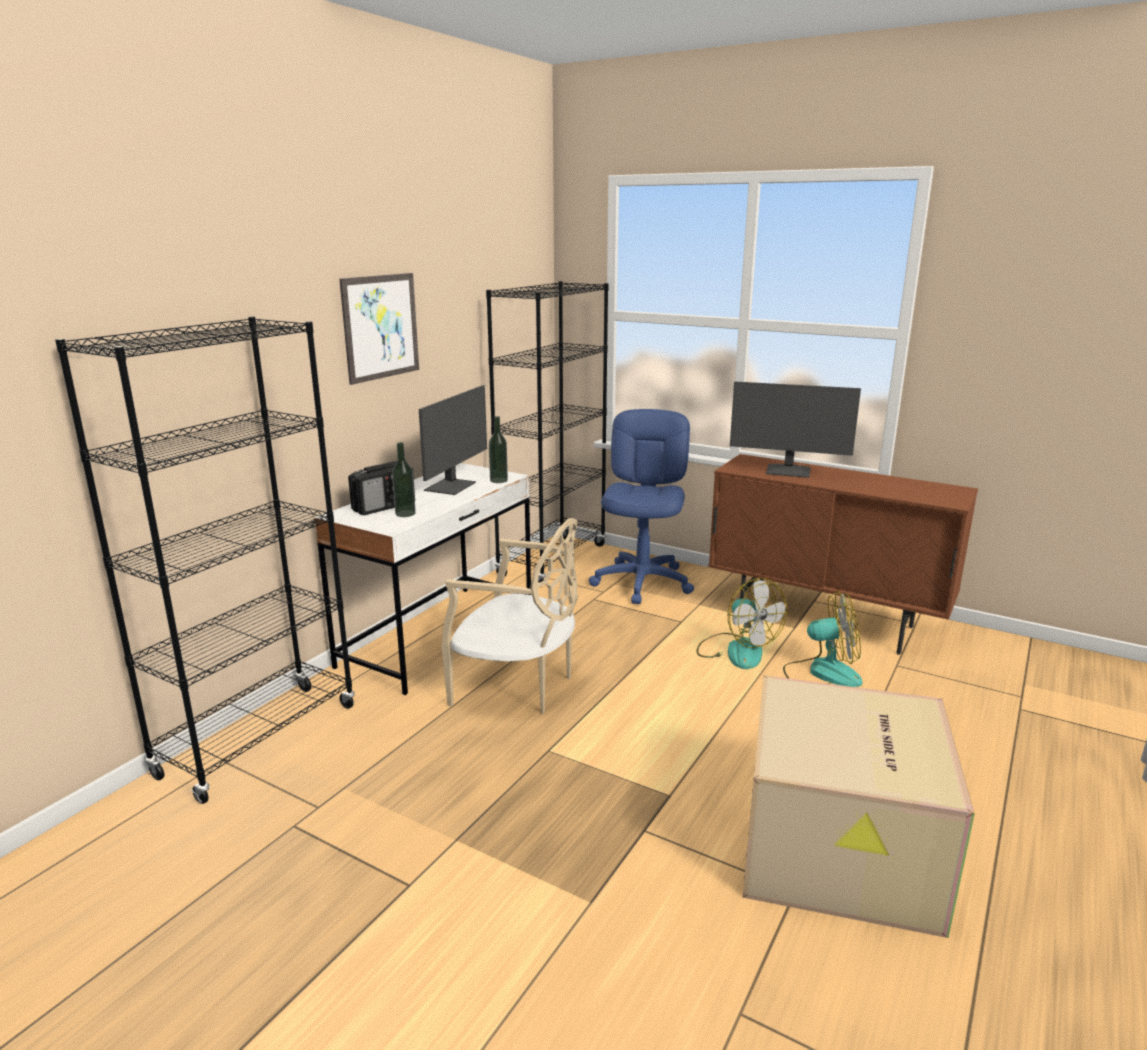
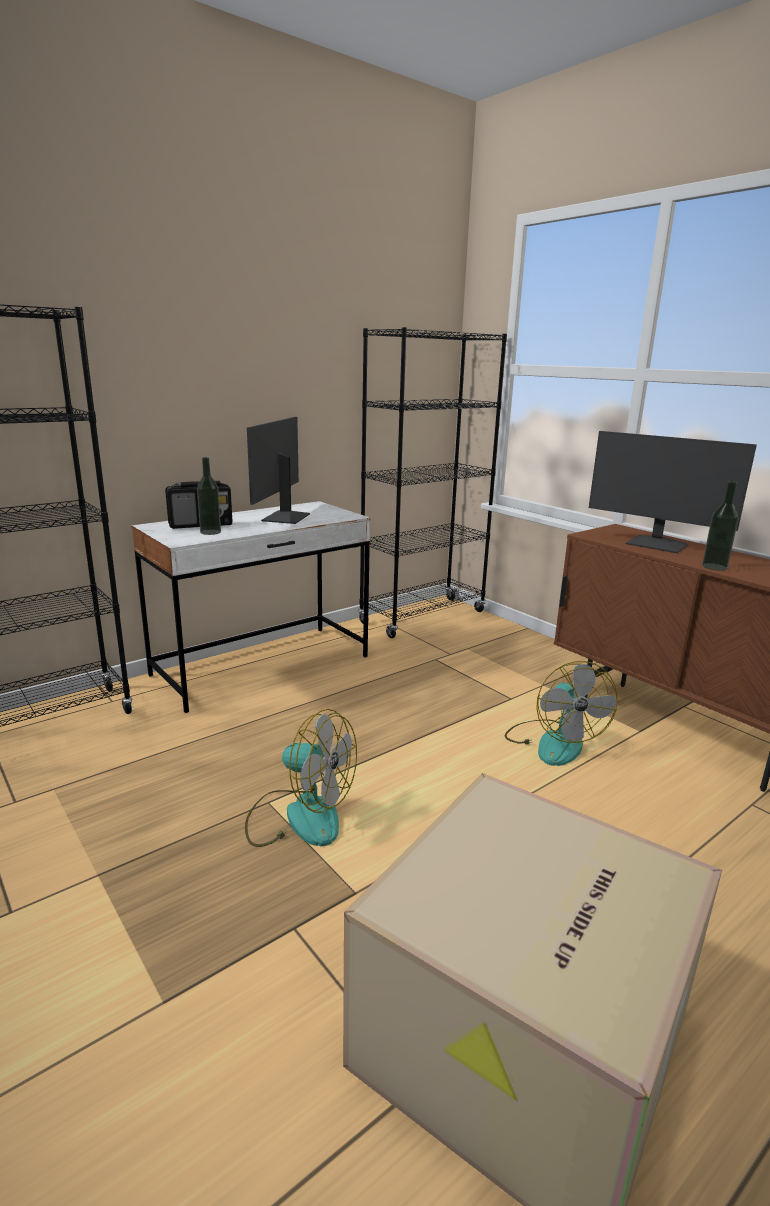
camera: 20 degrees right, 0 degrees up
picture [339,273,419,385] -> none
monitor [419,385,487,495] -> monitor turned 150 degrees clockwise [247,417,310,524]
beige chair [441,518,578,714] -> none
bottle [489,416,508,483] -> bottle moved to [702,481,738,571]
blue office chair [589,409,694,604] -> none
fan [783,590,863,687] -> fan moved to [245,709,357,847]

